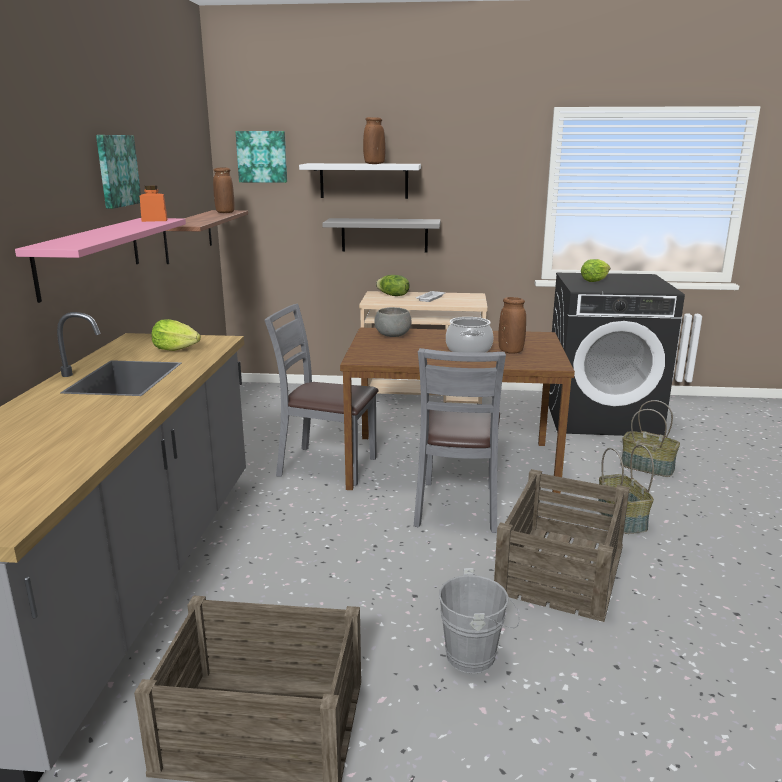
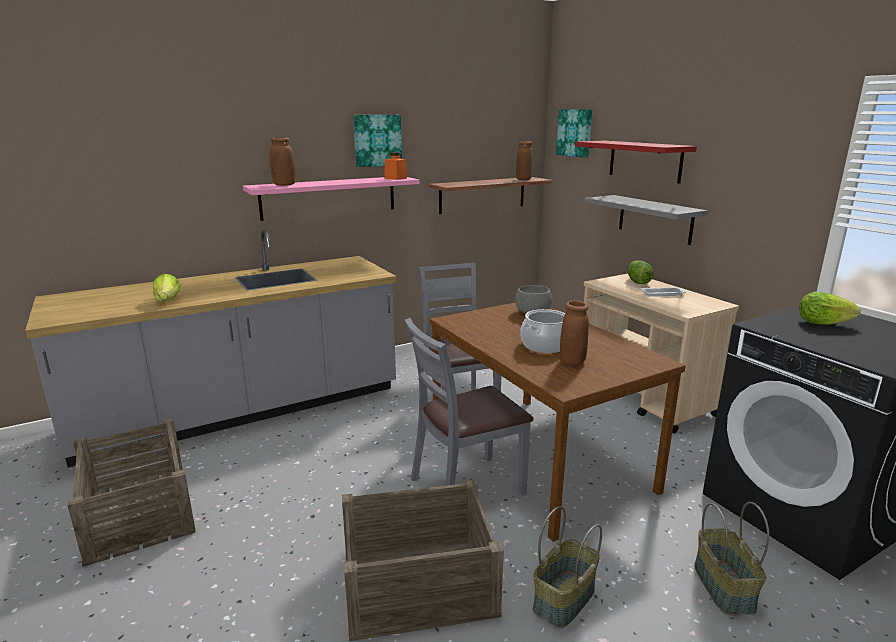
camera: 55 degrees right, 0 degrees up
lettuce [151,319,201,351] -> lettuce moved to [153,274,181,302]
white shelf [299,163,421,199] -> red shelf [575,141,697,184]
brown vase [363,117,386,164] -> brown vase moved to [270,137,296,186]
grey bucket [439,568,519,674] -> none

